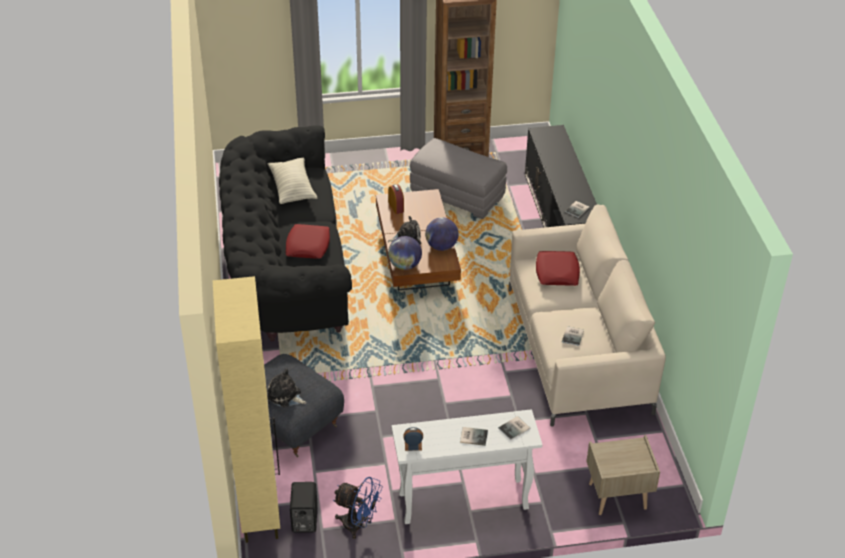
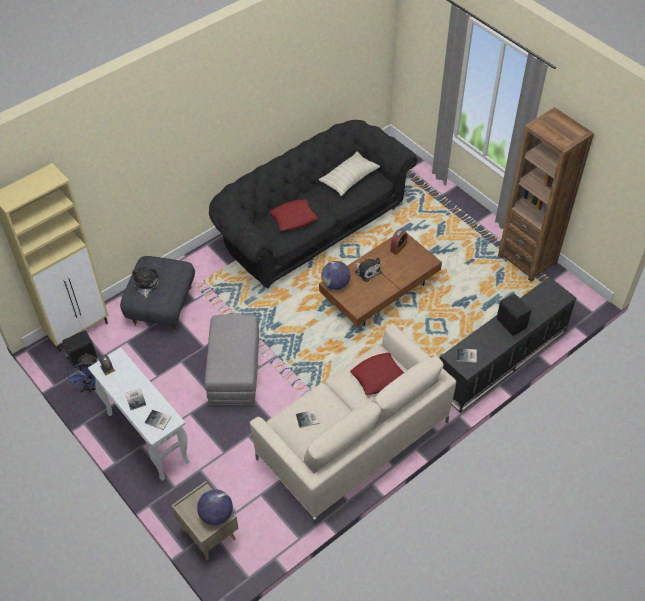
camera: 60 degrees right, 10 degrees up
grey ottoman [410,138,507,219] -> grey ottoman moved to [204,314,259,406]
globe [425,217,459,251] -> globe moved to [197,489,233,525]
none -> black speaker [496,294,531,336]

